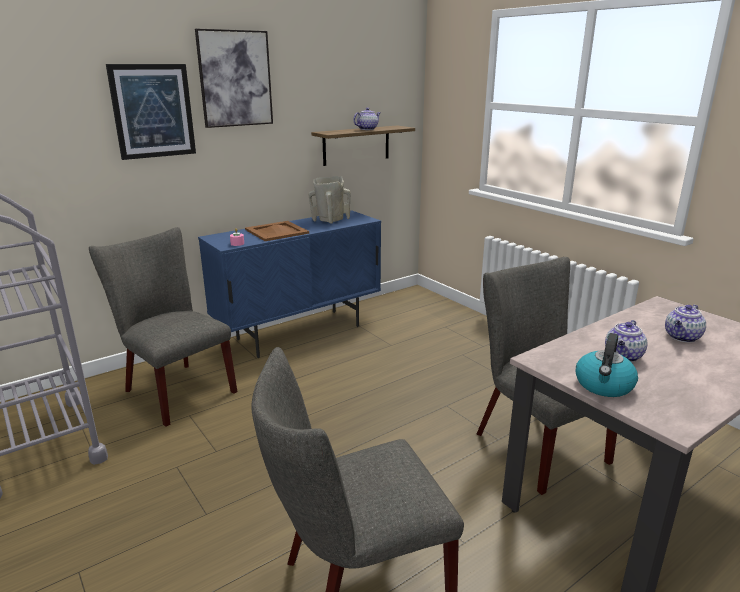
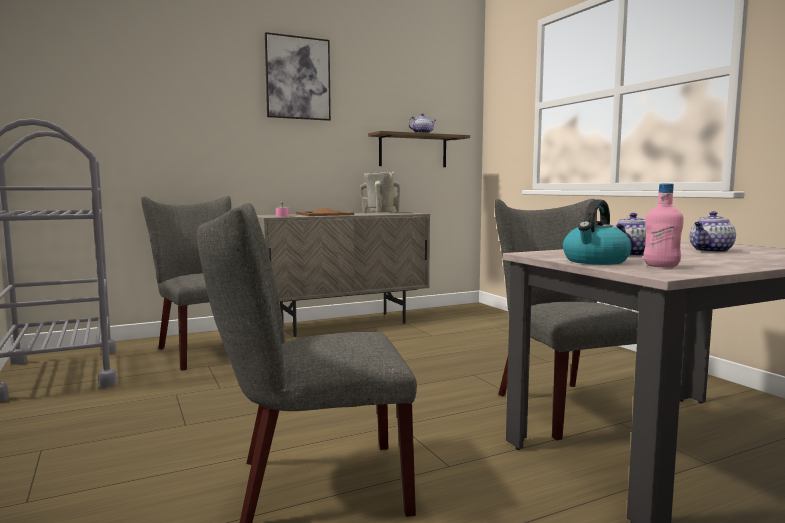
camera: 10 degrees right, 15 degrees down
picture [106,64,196,160] -> none
blue cabinet [198,210,381,358] -> beige cabinet [257,212,430,337]
none -> pink bottle [643,184,684,268]

